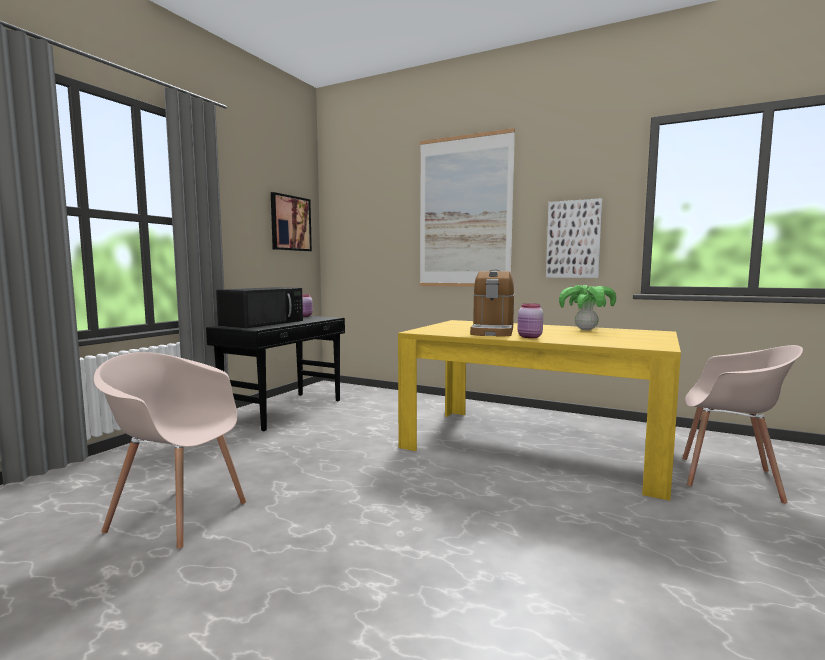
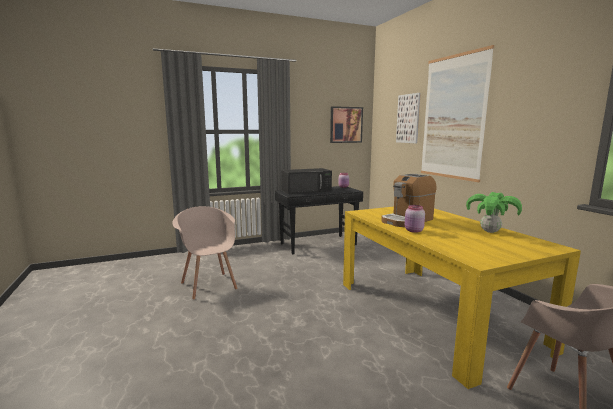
camera: 40 degrees right, 5 degrees up
picture [546,198,602,278] -> picture moved to [396,93,421,143]

